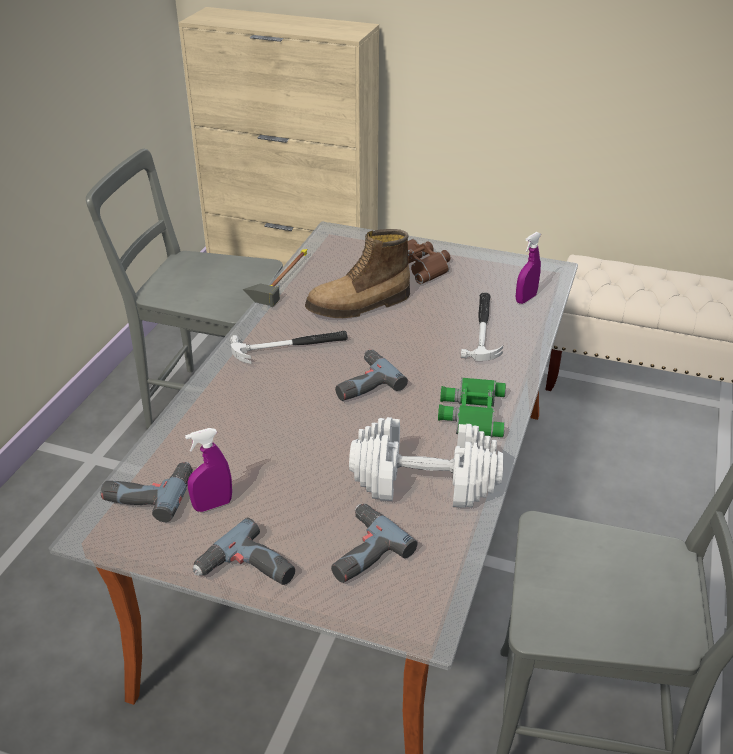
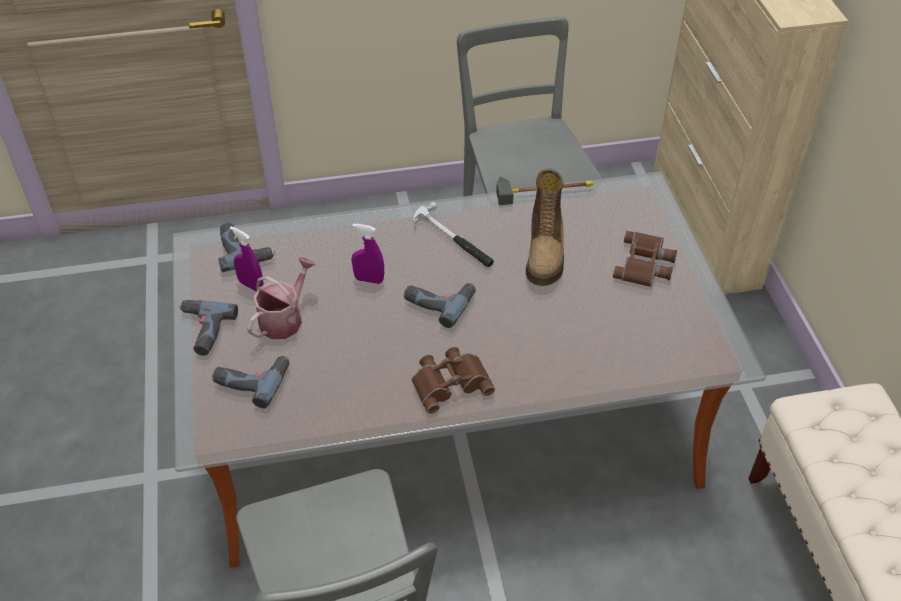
camera: 60 degrees right, 10 degrees up
boot [305,229,410,318] -> boot turned 120 degrees counterclockwise [526,168,564,286]
white dumbbell [349,417,504,508] -> none
green binoculars [438,377,506,437] -> brown binoculars [412,347,495,414]
hammer [461,292,503,361] -> none
purple spray bottle [516,232,541,304] -> purple spray bottle moved to [352,224,384,284]
none -> watering can [247,257,316,339]

